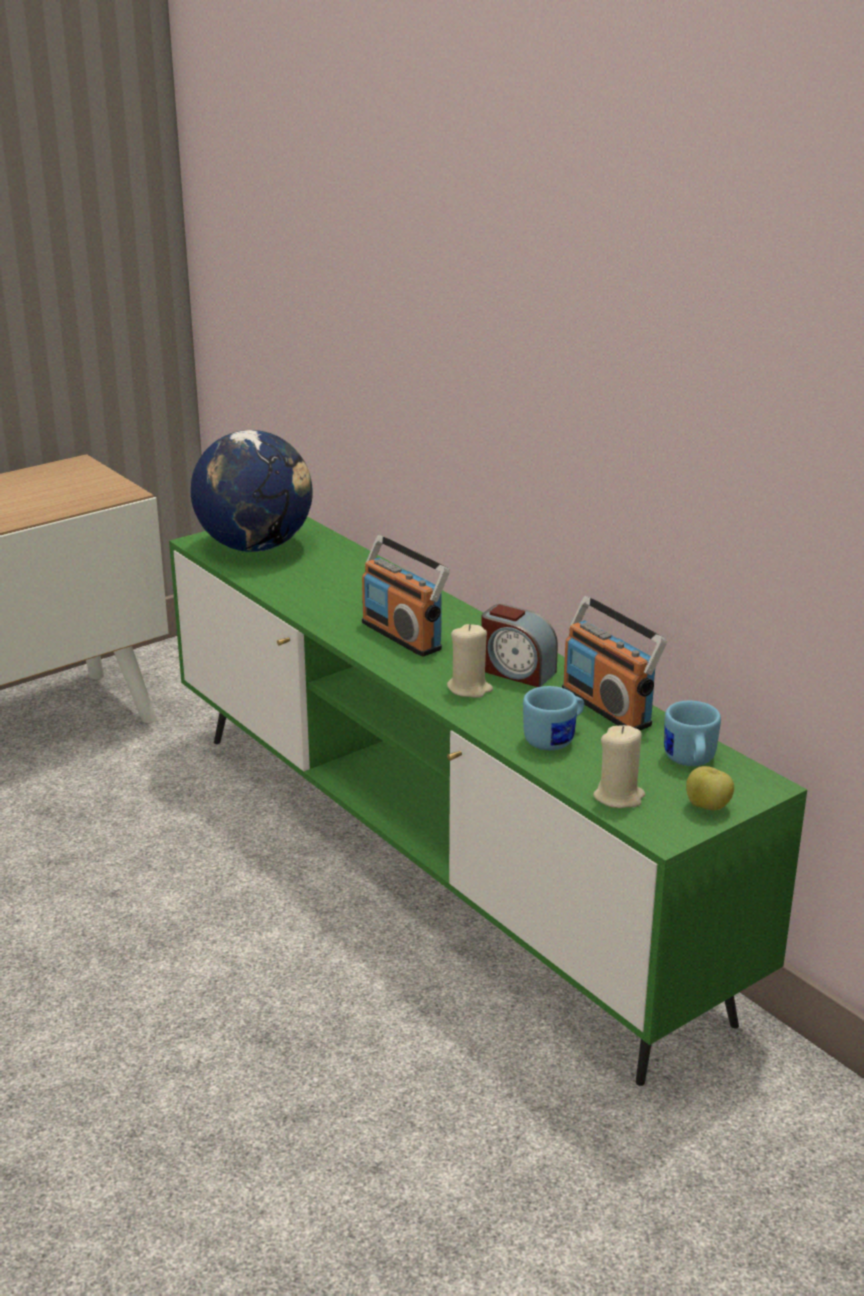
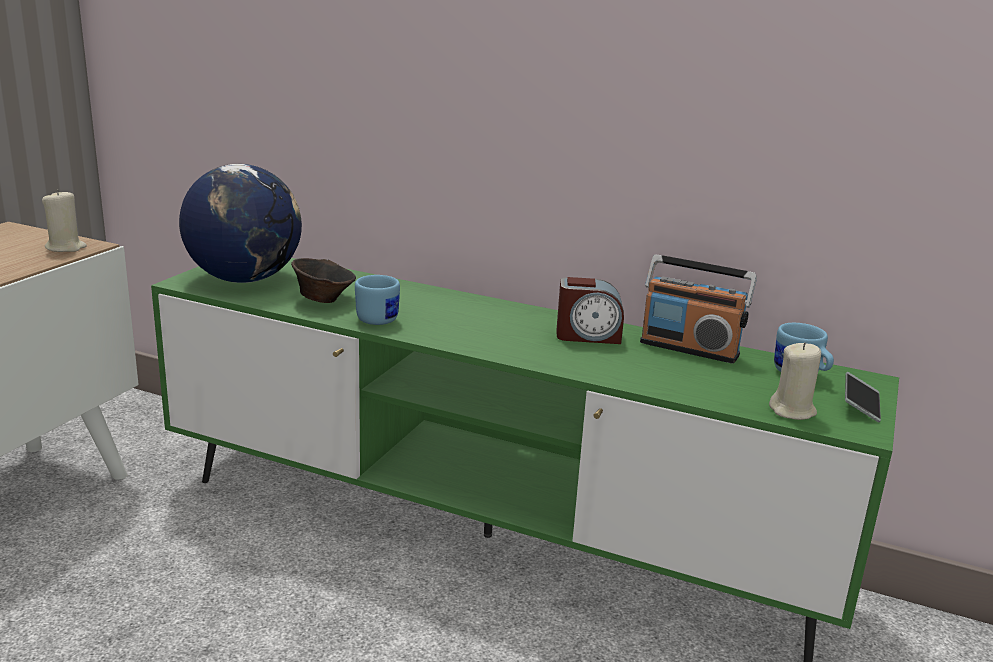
camera: 30 degrees left, 5 degrees down
radio [362,535,450,657] -> none
beige candle [447,624,493,698] -> beige candle moved to [42,189,87,252]
blue mug [523,686,584,750] -> blue mug moved to [355,275,400,325]
apple [686,766,734,810] -> phone [845,372,881,422]
none -> brown bowl [291,258,356,303]

